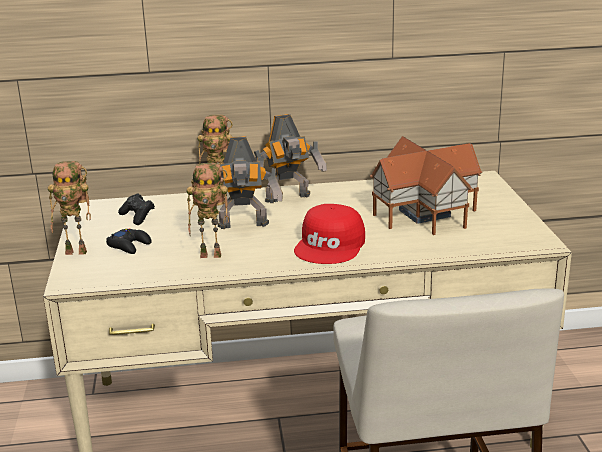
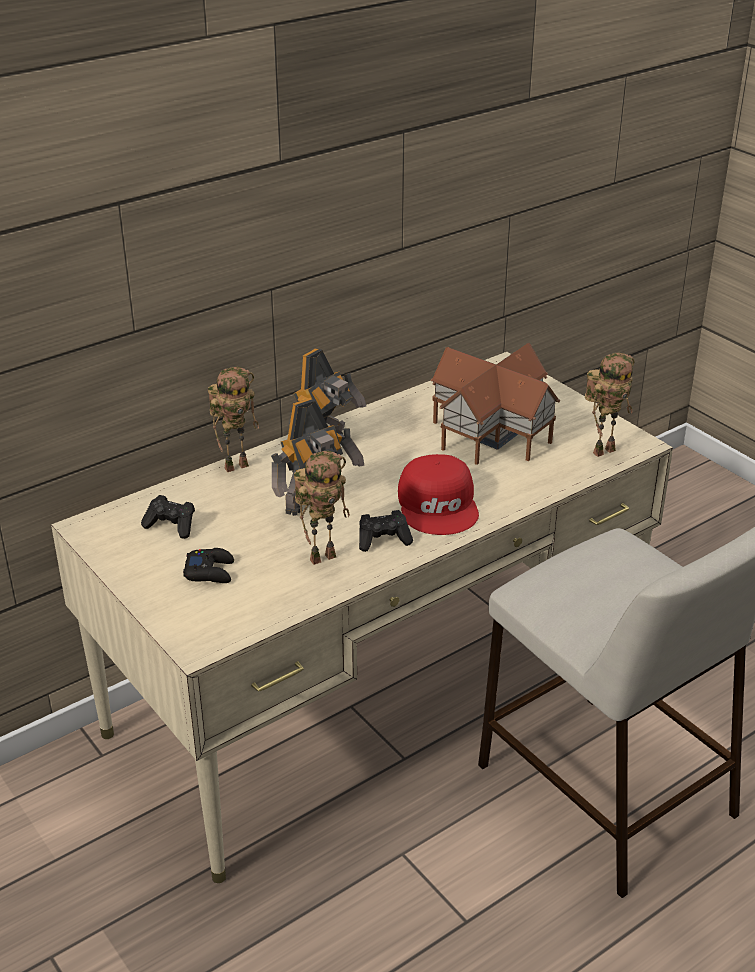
camera: 30 degrees left, 10 degrees up
toy robot [48,161,91,255] -> toy robot moved to [585,353,635,457]
none -> black game controller [359,510,413,552]

